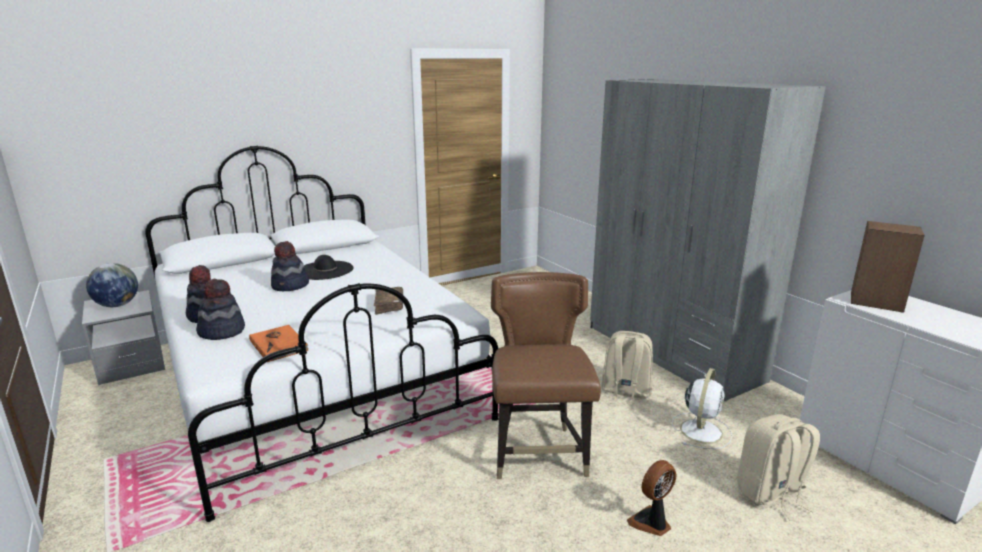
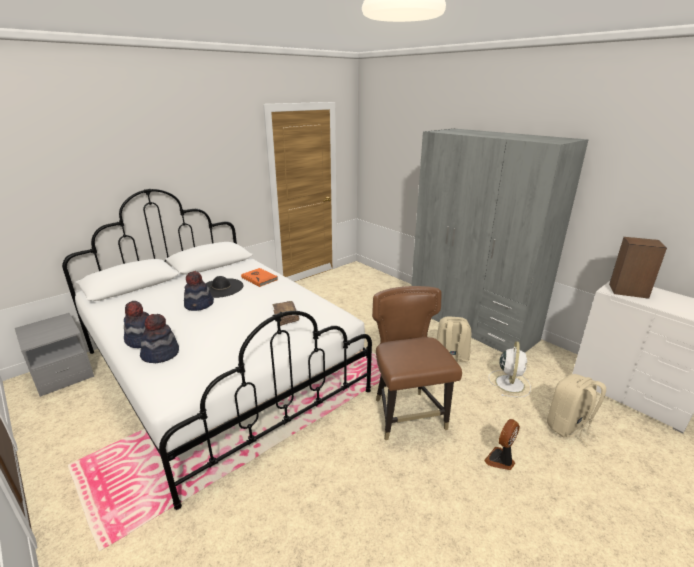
camera: 10 degrees left, 5 degrees up
globe [86,263,138,307] -> none
orange book [249,325,309,362] -> orange book moved to [241,268,278,287]

